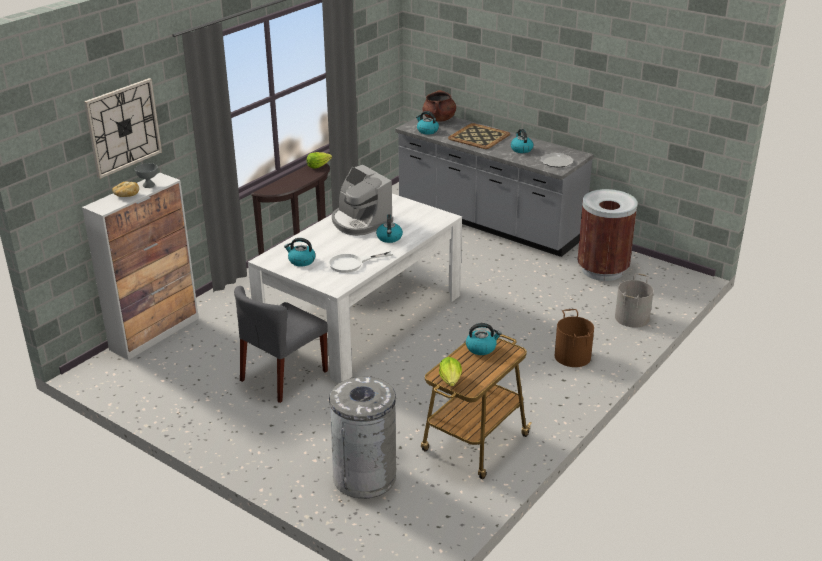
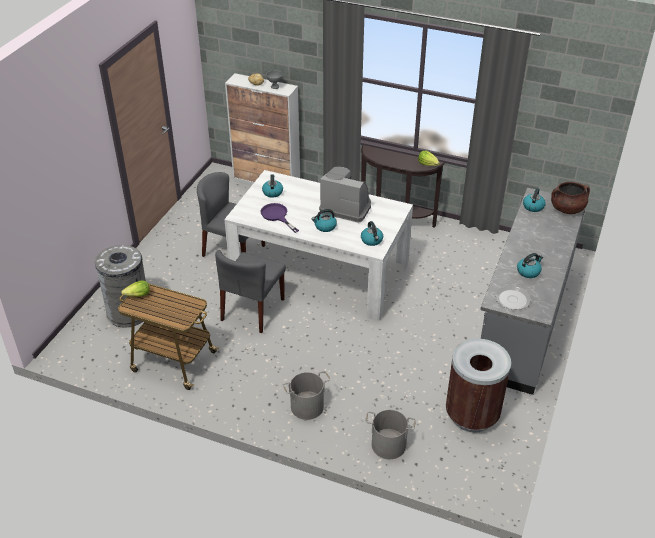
camera: 75 degrees right, 10 degrees up
wall clock [84,78,162,179] -> none
white frying pan [328,252,393,273] -> purple frying pan [260,203,299,233]
coffee machine [332,165,393,236] -> coffee machine turned 75 degrees clockwise [319,167,371,223]
tray [448,123,510,149] -> none
kettle [466,323,501,355] -> kettle moved to [361,221,383,246]
brown bucket [555,309,594,367] -> grey bucket [283,371,330,420]
none -> grey chair [215,250,286,333]

